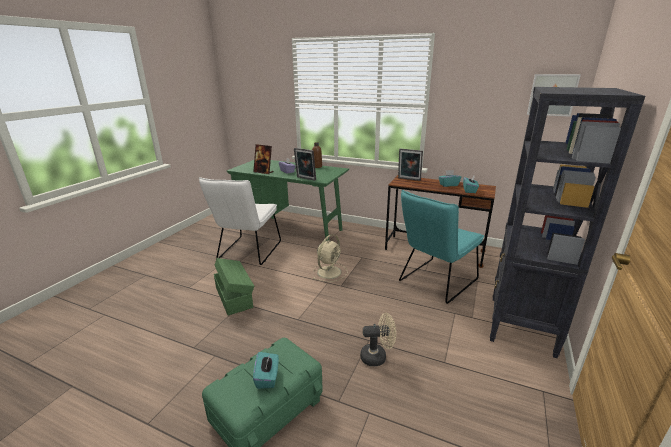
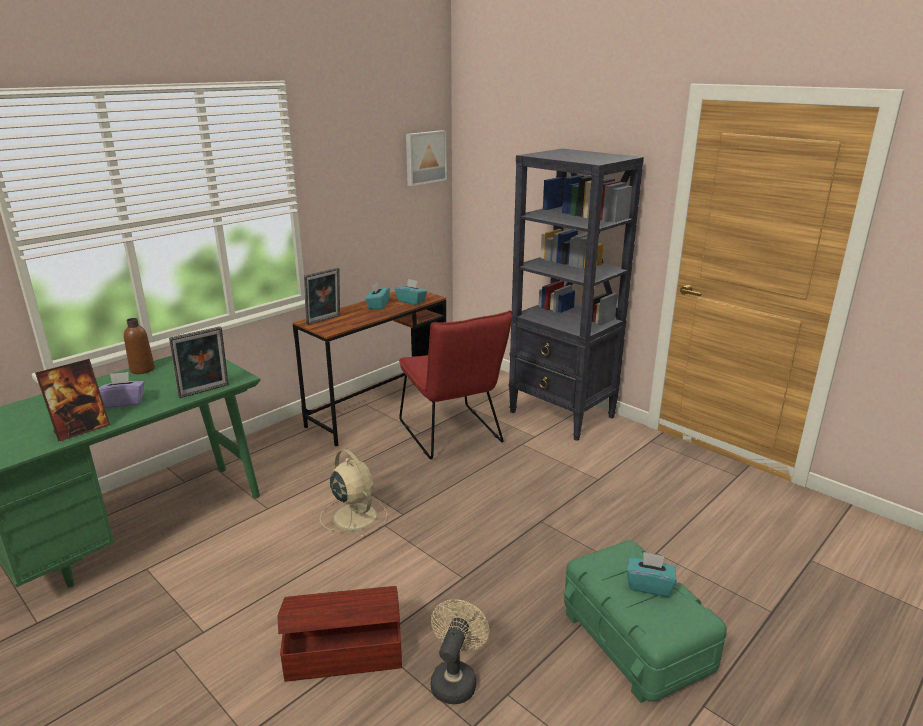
camera: 70 degrees left, 0 degrees up
white chair [199,177,281,265] -> none
green storage box [214,258,254,315] -> brown storage box [278,586,402,682]
beige fan [360,313,396,366] -> beige fan moved to [431,599,489,704]
turquoise chair [399,190,484,304] -> red chair [399,310,512,459]

